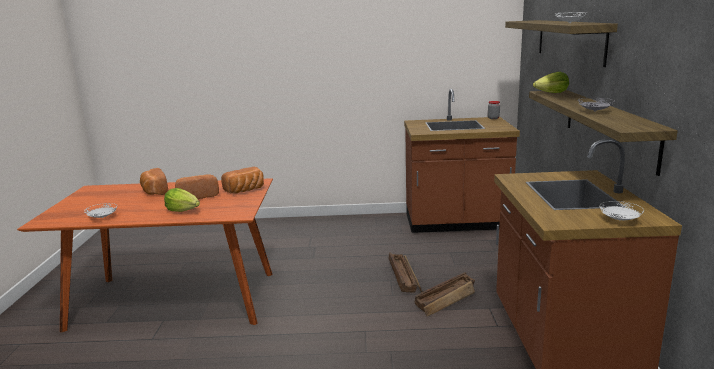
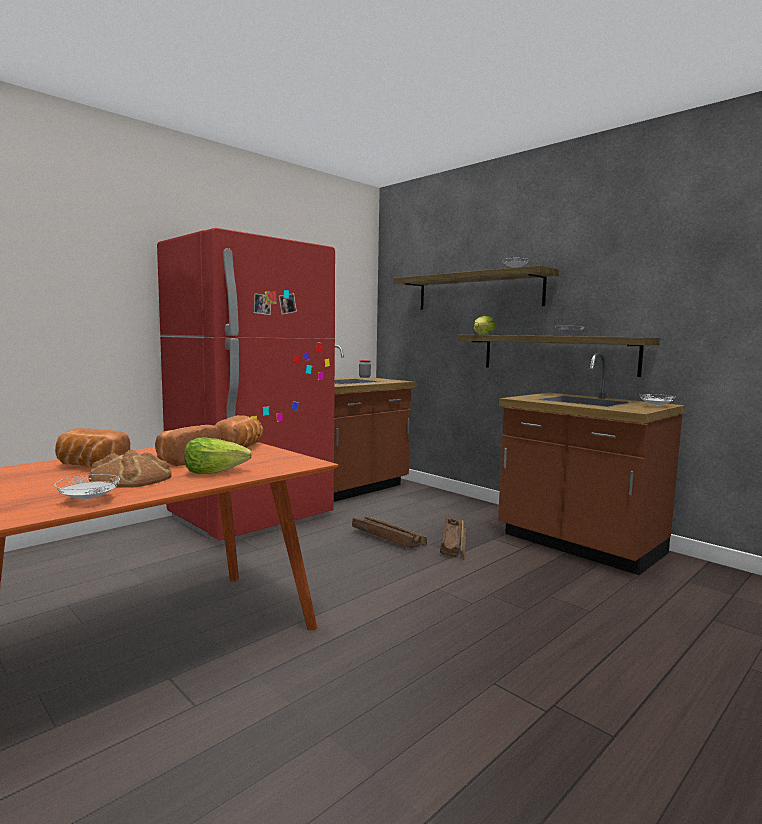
camera: 45 degrees left, 10 degrees down
none -> bread [89,450,172,488]
none -> red fridge [157,228,335,541]

